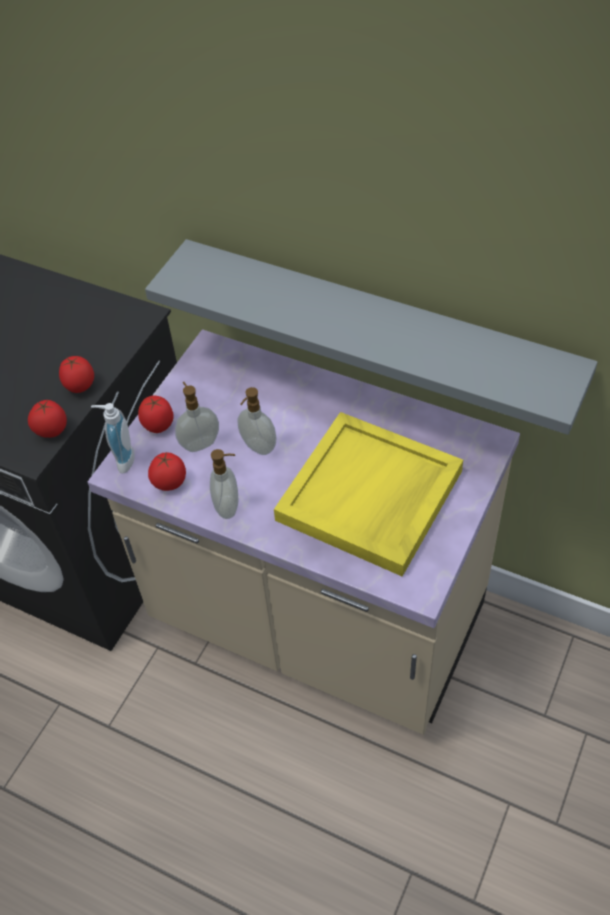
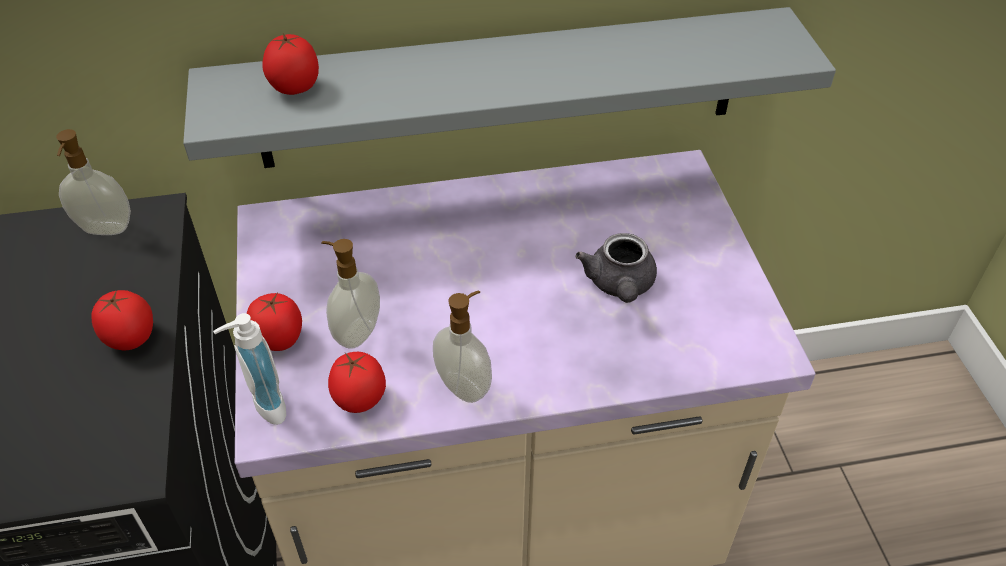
camera: 40 degrees left, 5 degrees down
tomato [28,399,67,438] -> tomato moved to [263,33,319,95]
soap dispenser [237,387,277,455] -> soap dispenser moved to [56,129,131,235]
yellow tray [274,412,463,577] -> grey teapot [575,233,657,303]

